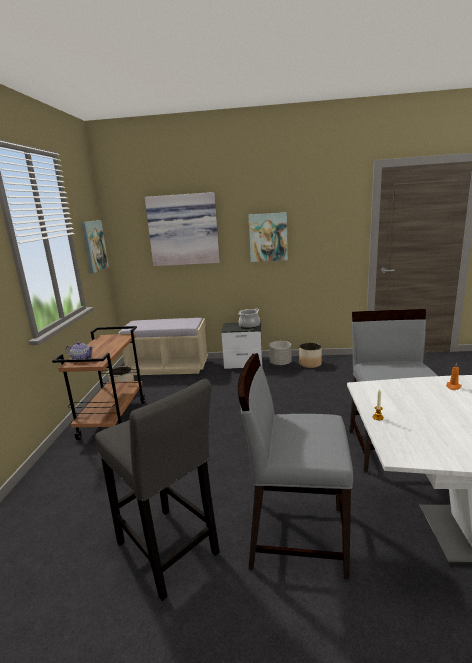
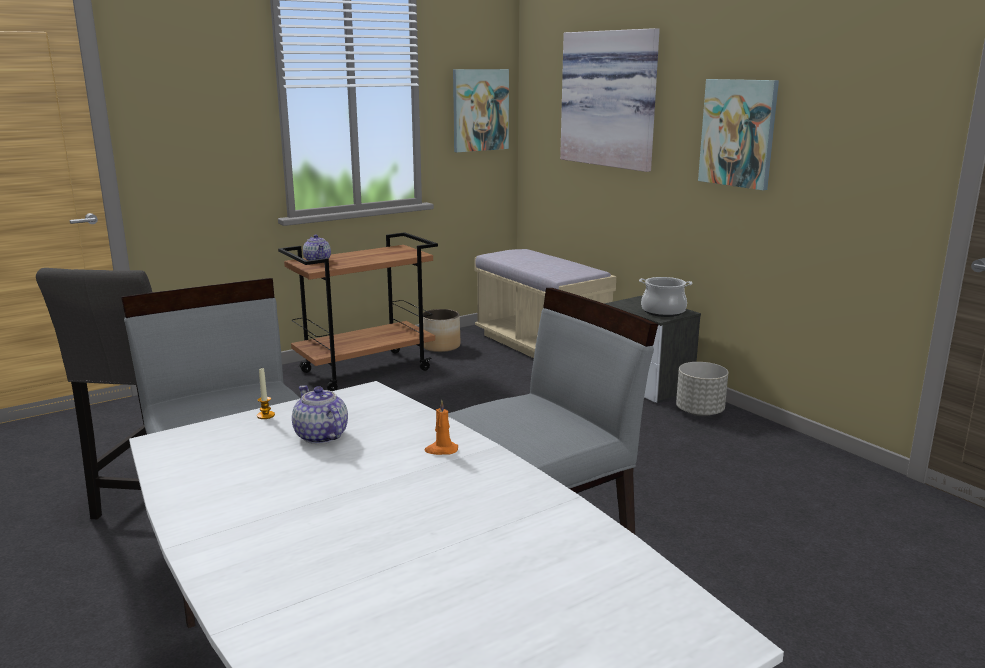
camera: 50 degrees right, 0 degrees up
planter [299,343,322,368] -> none
none -> teapot [292,385,348,444]

